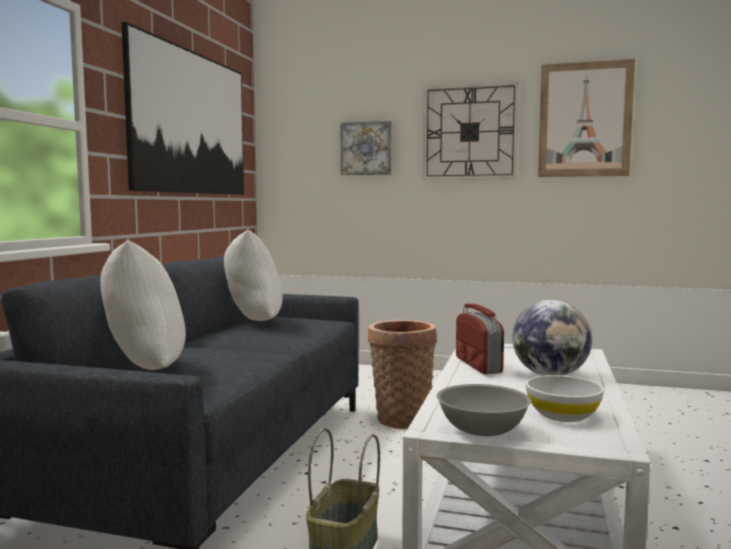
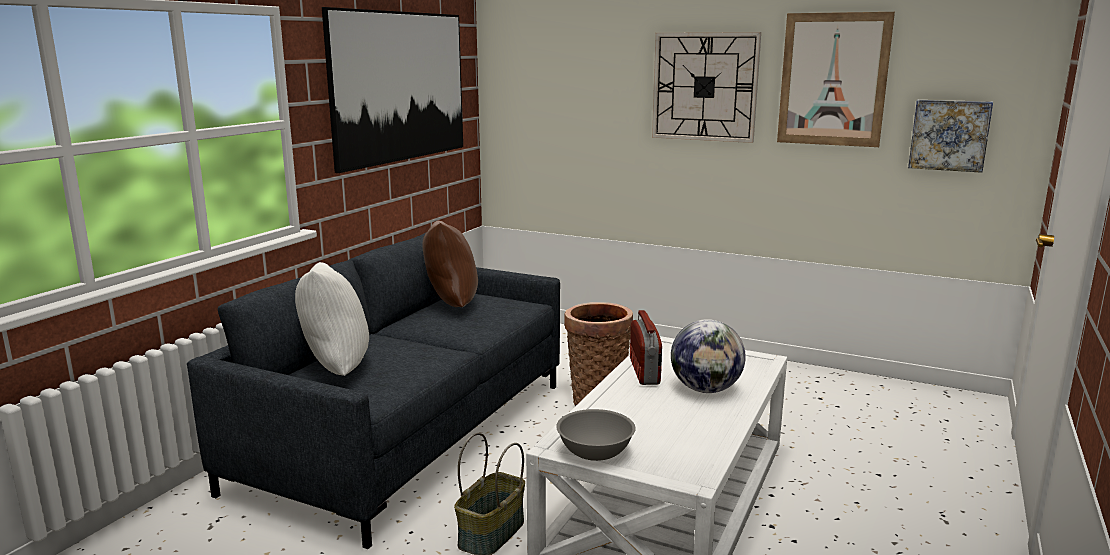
camera: 10 degrees right, 10 degrees up
white pillow [224,229,283,321] -> brown pillow [422,221,478,307]
picture [341,121,392,175] -> picture moved to [908,100,993,173]
white bowl [526,375,604,422] -> none

